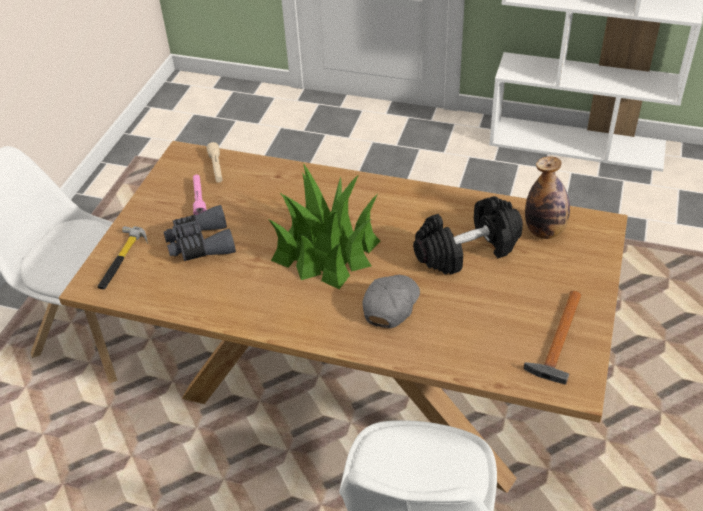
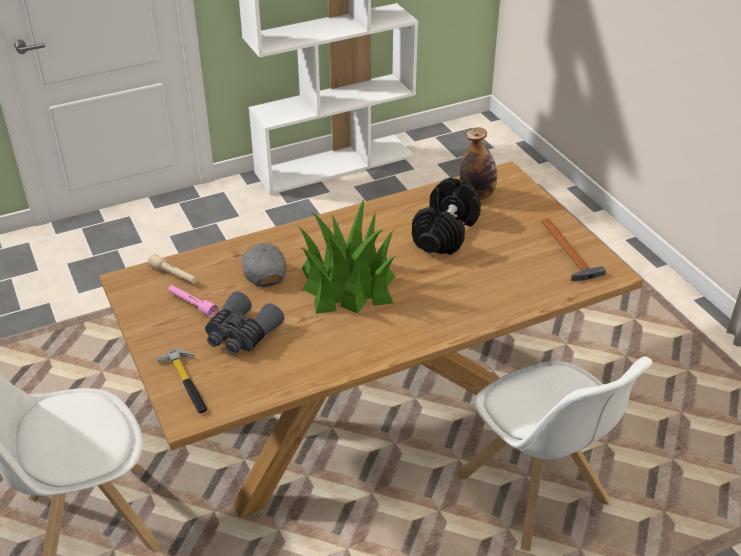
camera: 45 degrees left, 5 degrees down
grey cap [362,275,420,328] -> grey cap moved to [241,243,287,288]

